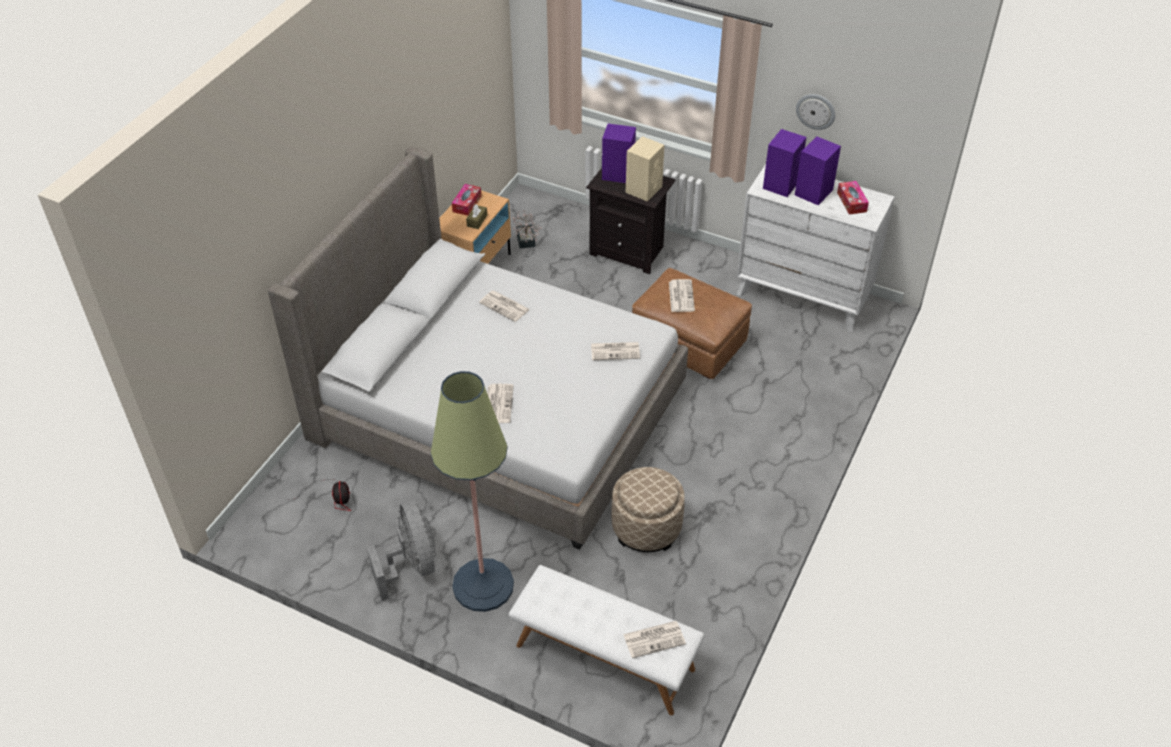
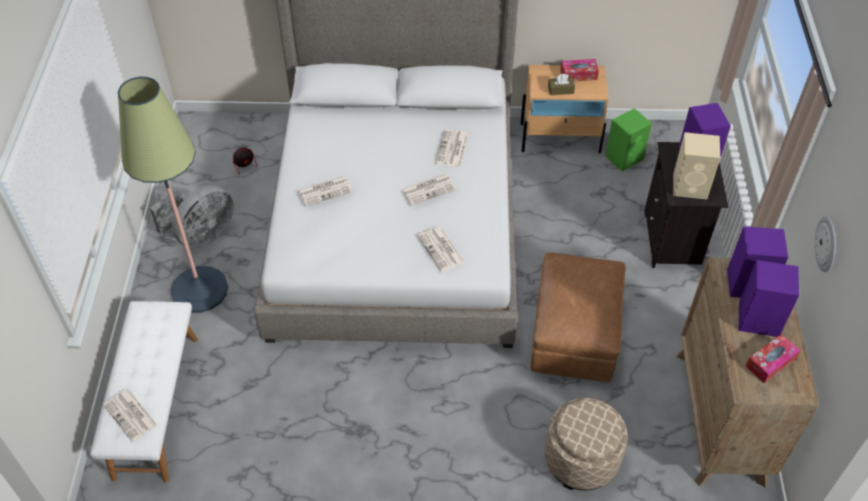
camera: 65 degrees right, 5 degrees up
potted plant [512,210,542,249] -> green speaker [605,108,652,171]
beige ottoman [612,467,685,552] -> beige ottoman moved to [545,398,628,490]
newspaper [669,279,695,312] -> newspaper moved to [402,174,456,205]
white dresser [737,164,895,332] -> brown dresser [676,258,819,488]

